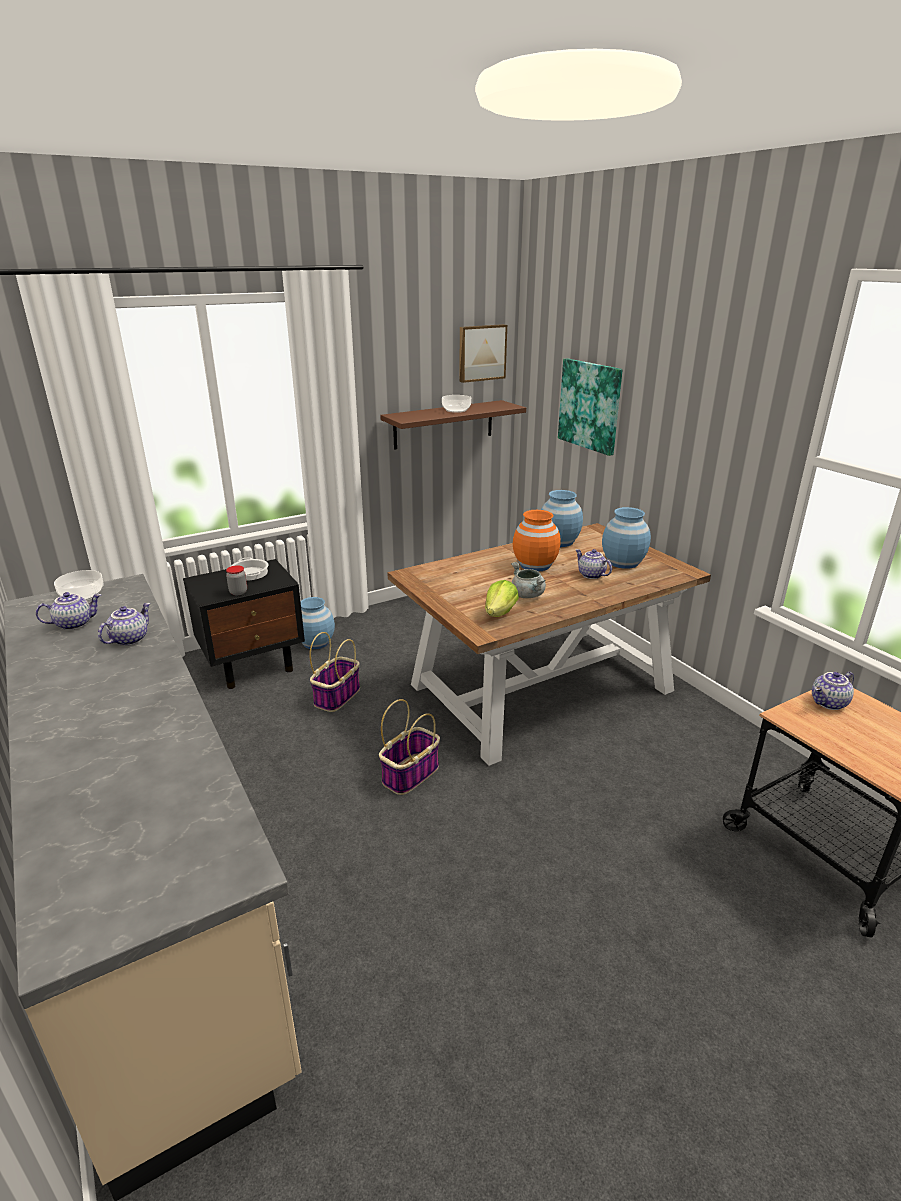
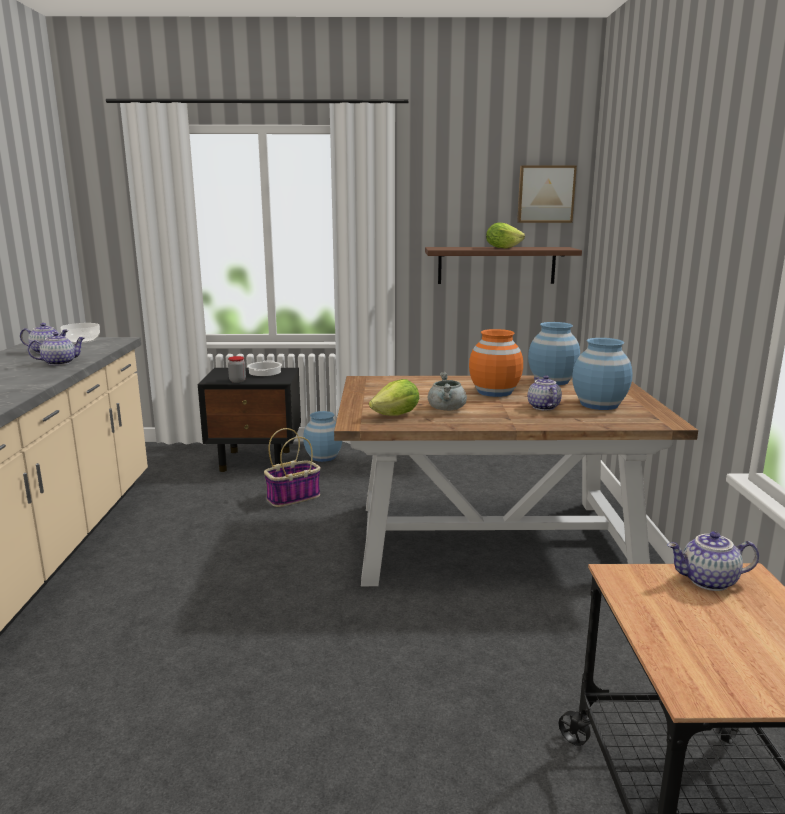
camera: 30 degrees right, 10 degrees down
basket [379,699,440,795] -> none
bowl [442,395,471,413] -> lettuce [486,223,525,249]
picture [558,358,623,456] -> none

